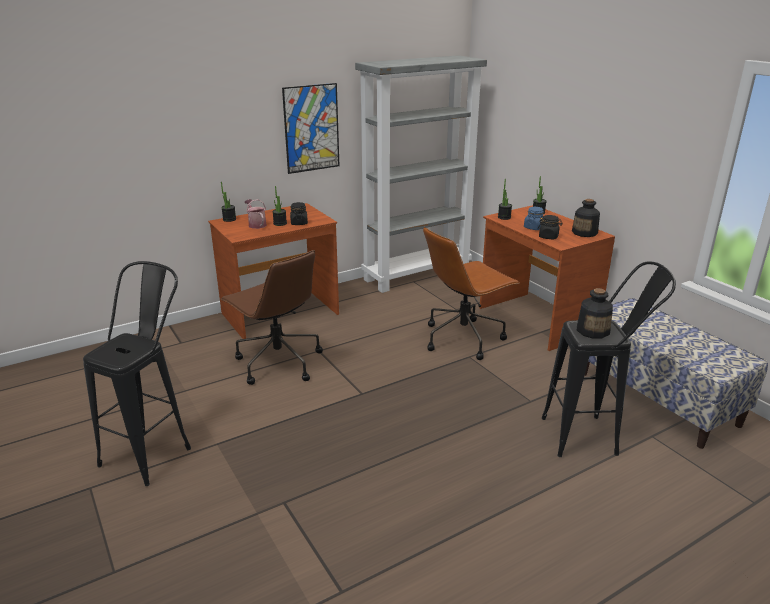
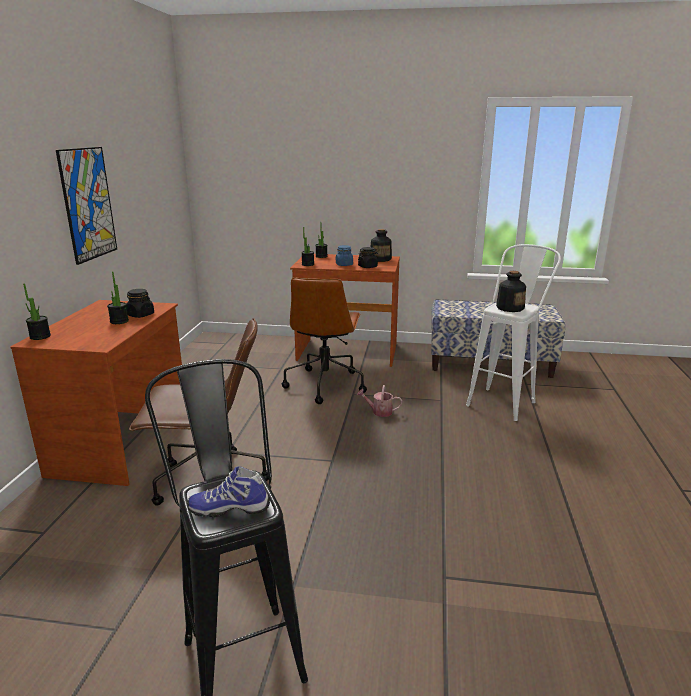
camera: 50 degrees left, 5 degrees down
watering can [245,199,267,229] -> watering can moved to [357,385,403,417]
grey bookcase [355,55,487,293] -> none
black stool [542,262,676,457] -> white stool [466,244,561,421]
none -> shoe [187,466,270,517]

